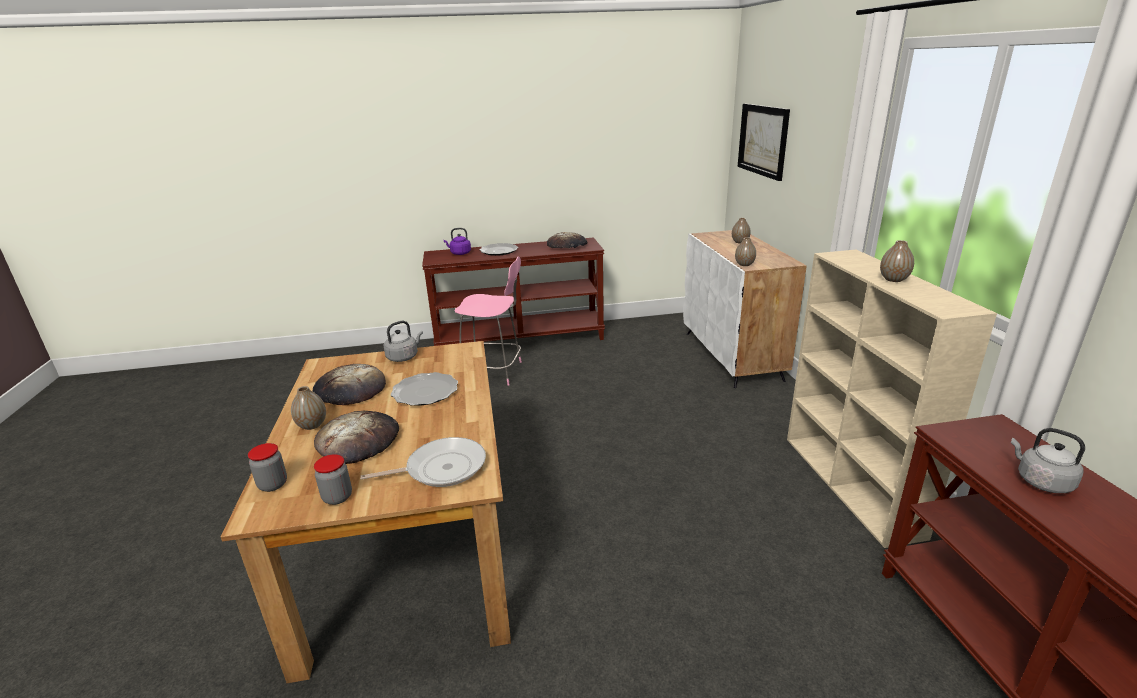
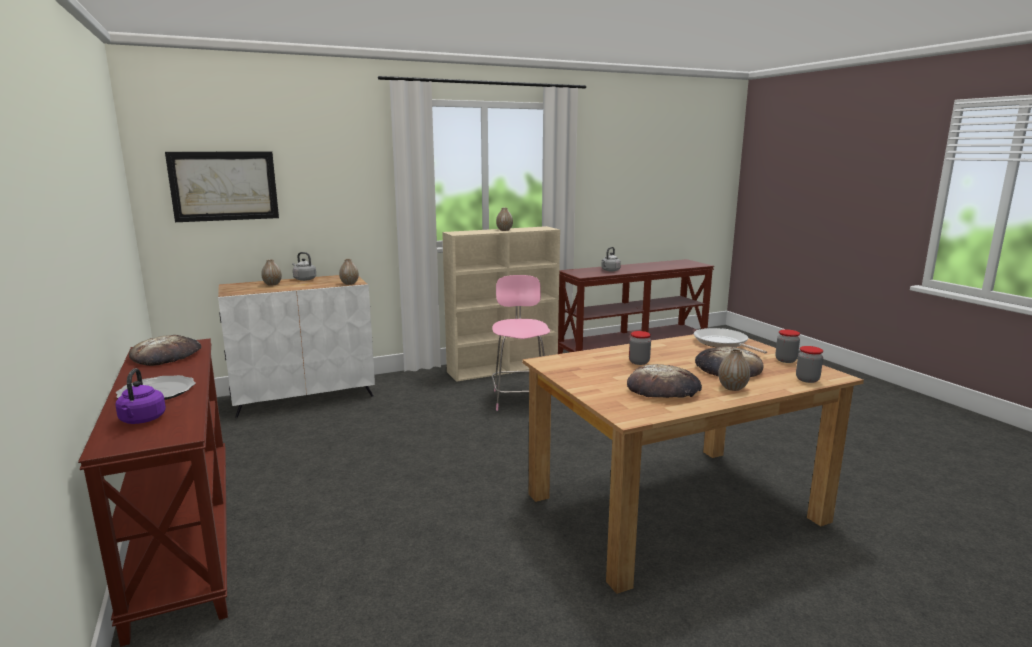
camera: 105 degrees left, 10 degrees down
grey kettle [384,321,423,362] -> grey kettle moved to [292,252,316,281]
plate [391,372,458,406] -> jar [629,331,651,365]
pink chair [455,257,522,386] -> pink chair moved to [492,275,550,411]

